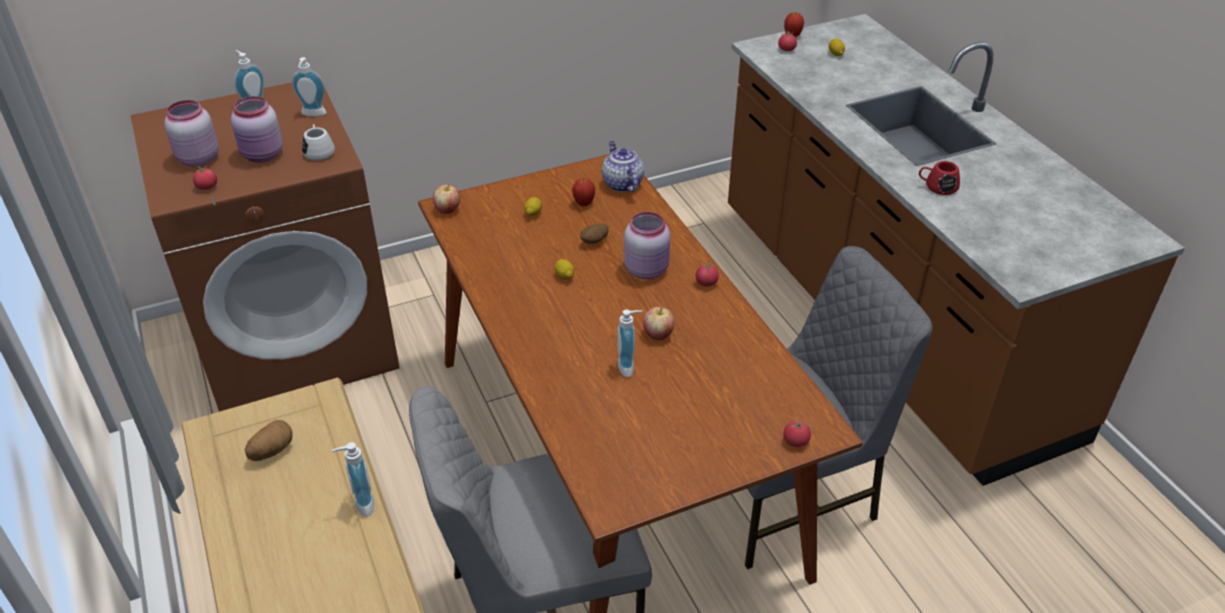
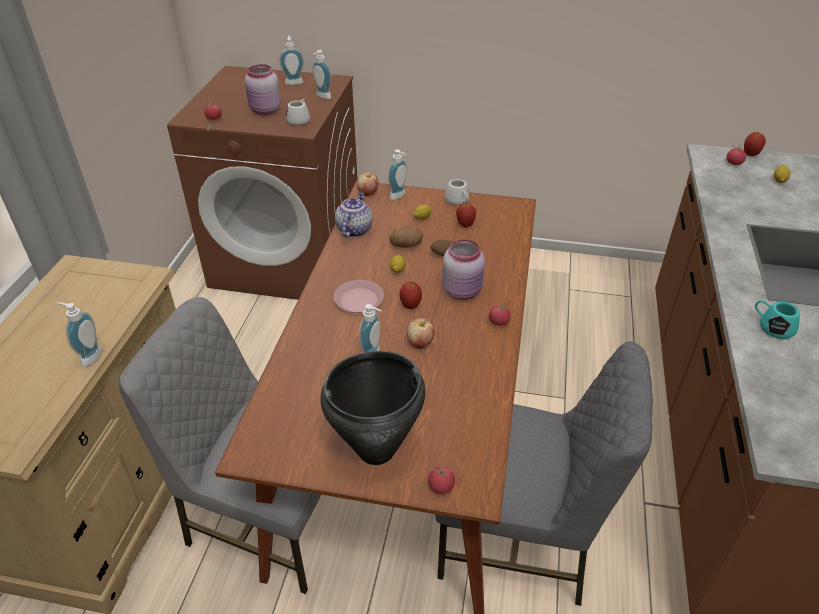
camera: 35 degrees right, 0 degrees up
pink jar [165,100,219,167] -> none
potato [245,420,293,461] -> potato moved to [389,227,423,248]
teapot [602,141,644,192] -> teapot moved to [335,191,373,237]
red mug [919,161,960,195] -> turquoise mug [755,300,800,339]
none -> black cooking pot [320,351,425,465]
none -> pink plate [334,280,384,313]
none -> soap dispenser [388,149,407,200]
none -> apple [400,282,422,309]
none -> white mug [444,179,470,205]

